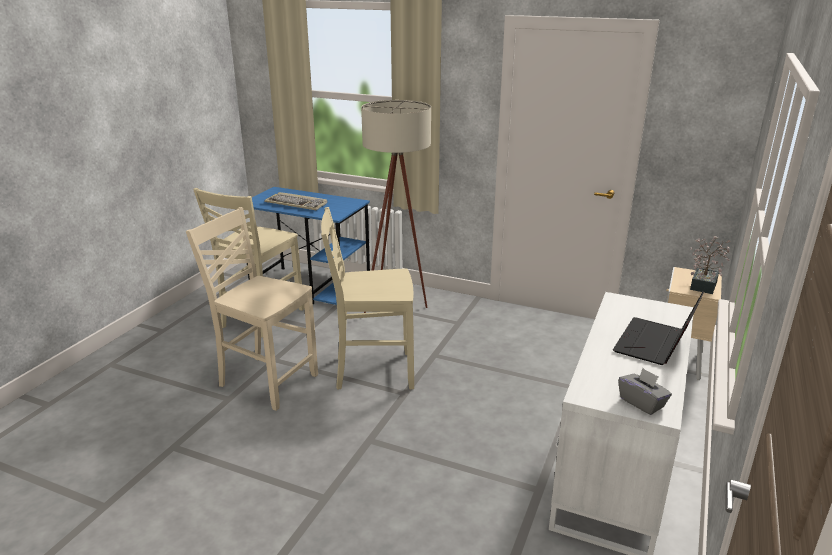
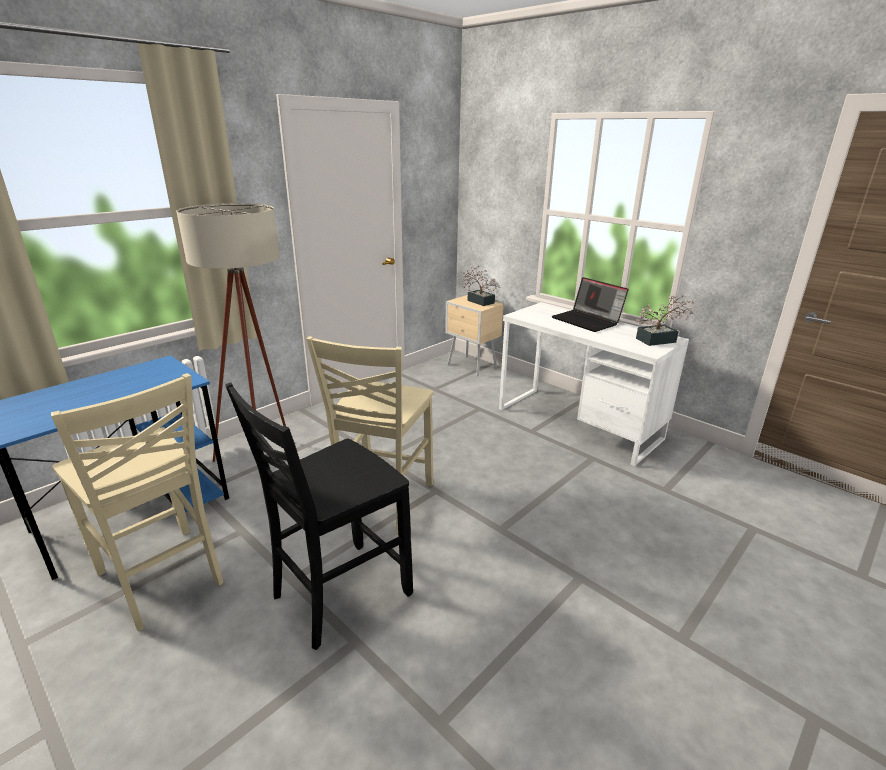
camera: 70 degrees left, 0 degrees up
beige chair [186,207,318,411] -> black chair [225,382,413,650]
keyboard [264,192,327,210] -> none
grey tissue box [618,368,672,415] -> potted plant [636,295,694,346]

